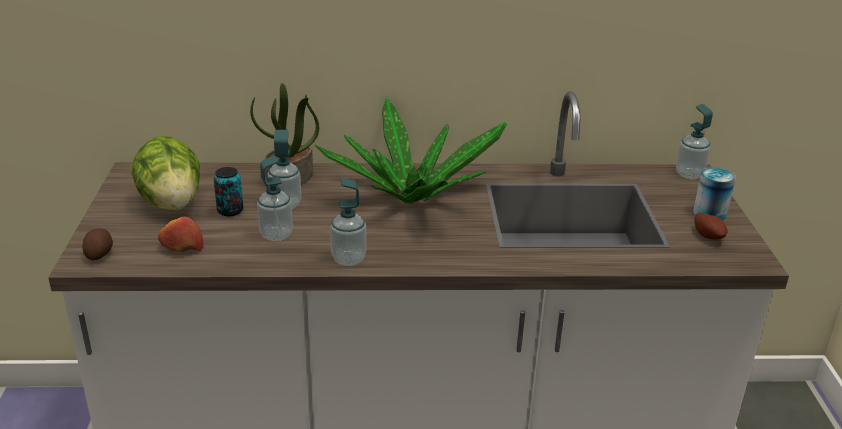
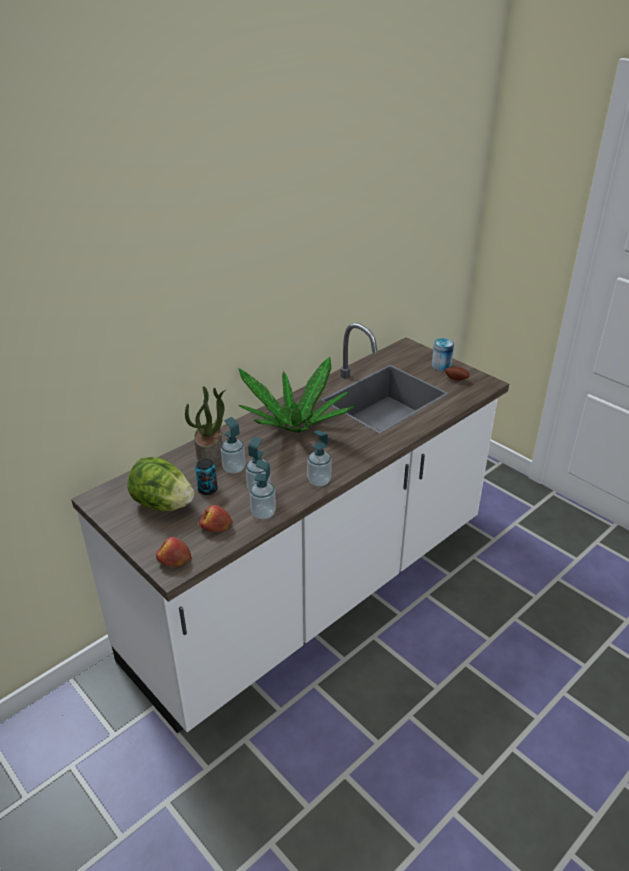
camera: 40 degrees left, 5 degrees up
potato [83,228,113,261] -> apple [156,537,192,567]
soap dispenser [676,104,713,179] -> soap dispenser moved to [250,460,276,519]

